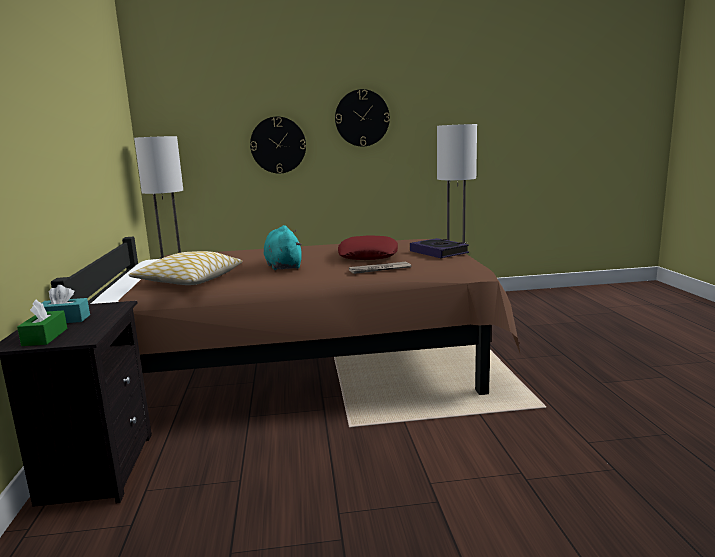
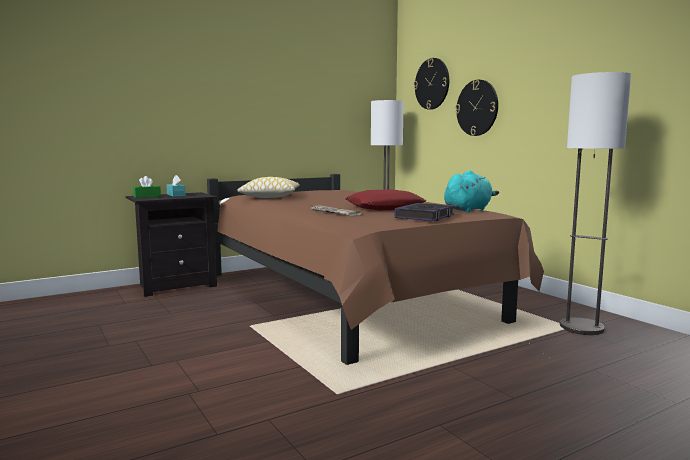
camera: 65 degrees right, 5 degrees down
turquoise plush toy [264,225,302,270] -> turquoise plush toy moved to [444,170,499,212]
wall clock [335,89,390,146] -> wall clock moved to [414,58,449,110]

